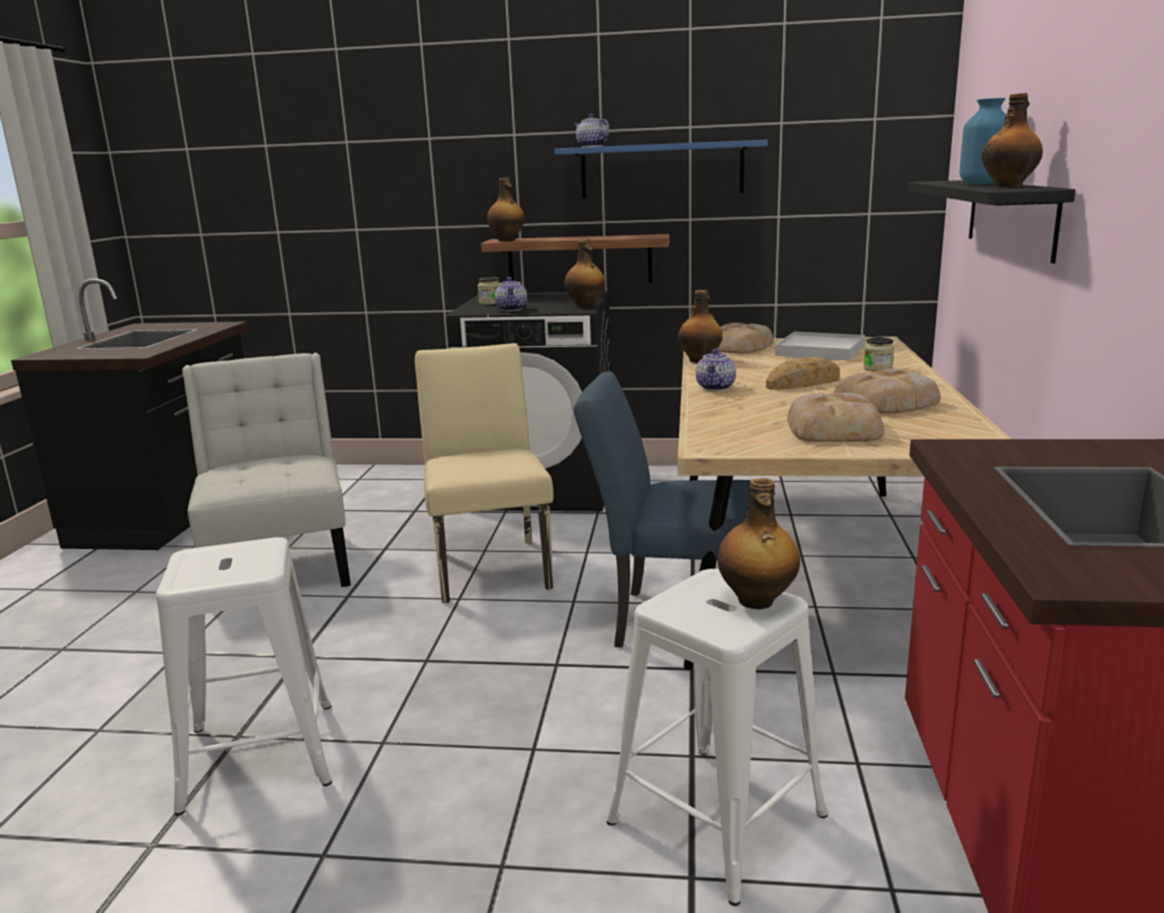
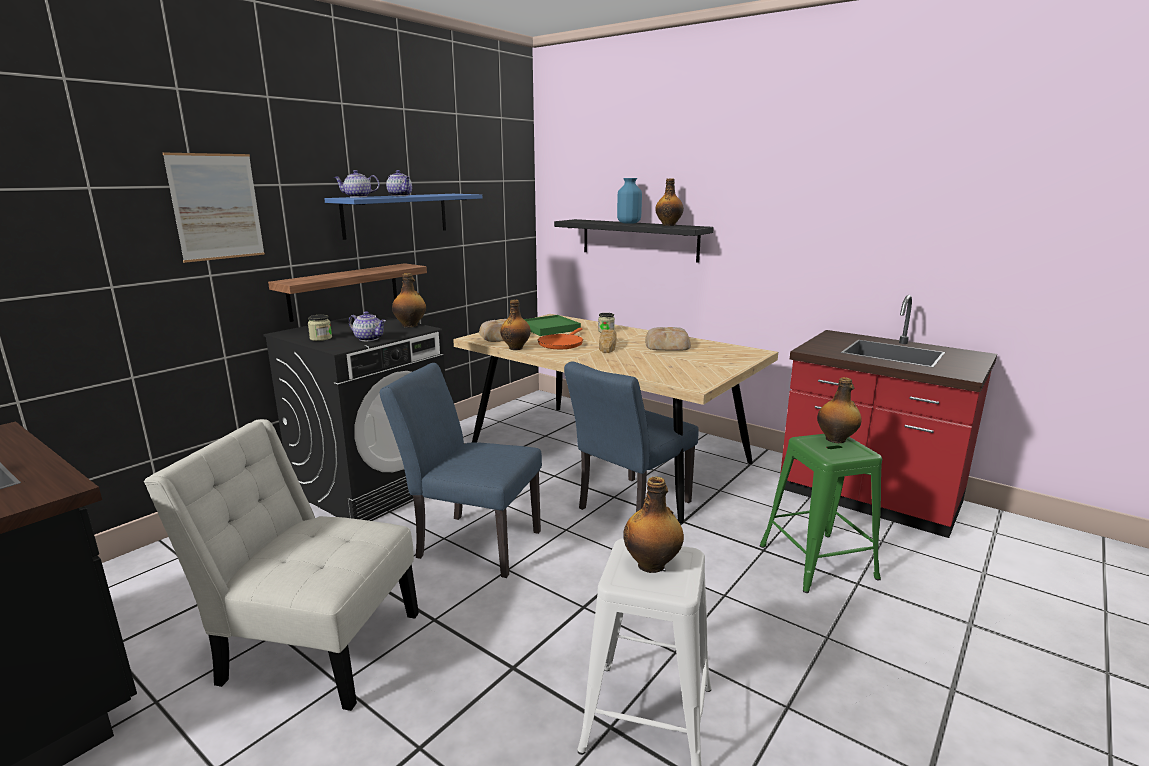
camera: 60 degrees left, 0 degrees up
beige chair [415,343,554,603] -> blue chair [380,363,542,578]
bottle [487,178,525,241] -> bottle moved to [623,476,684,573]
white stool [606,569,828,906] -> green stool [760,434,882,593]
teapot [696,349,736,391] -> teapot moved to [386,170,412,196]
white tray [775,332,865,361] -> green tray [524,315,581,336]
bread [787,393,885,442] -> none
none -> picture [163,153,265,263]
none -> orange frying pan [538,328,583,349]

